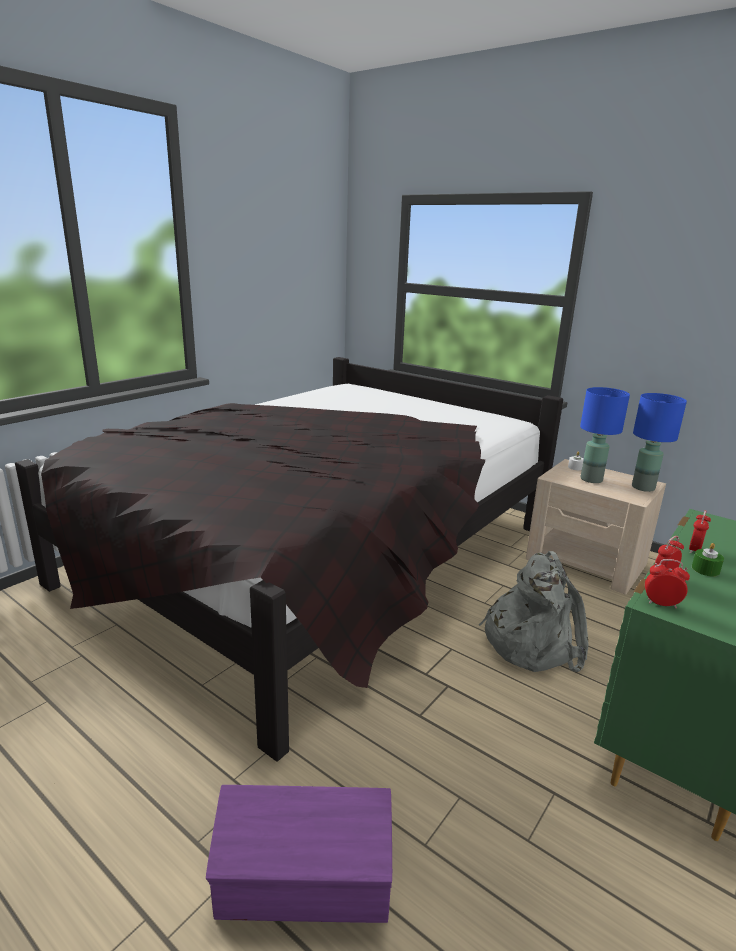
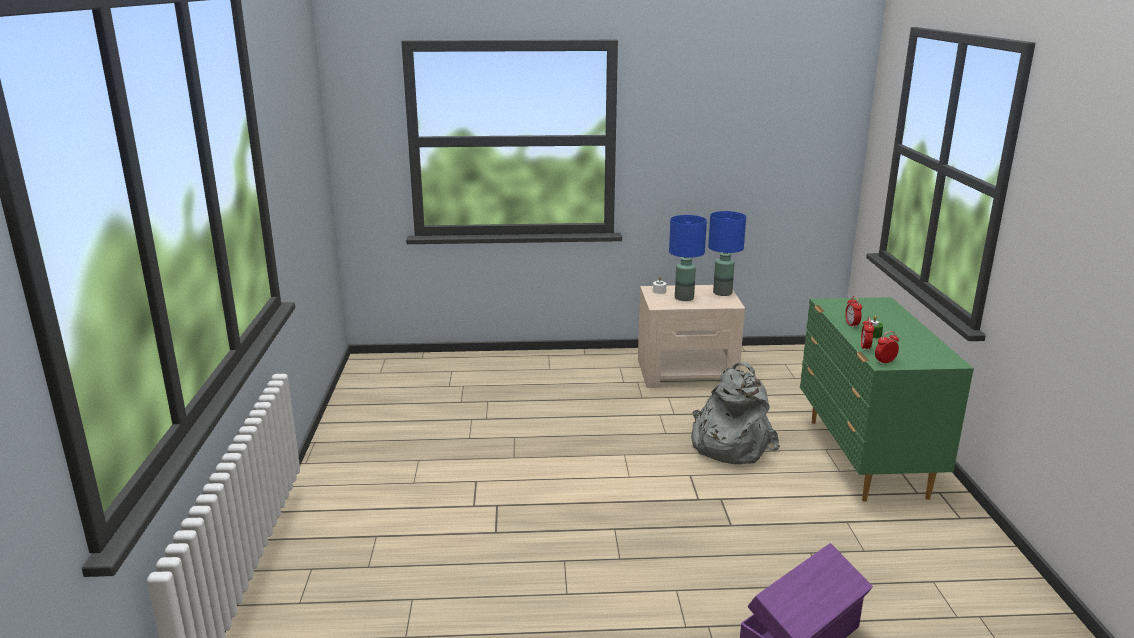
camera: 40 degrees left, 0 degrees up
black bed [15,357,563,762] -> none

